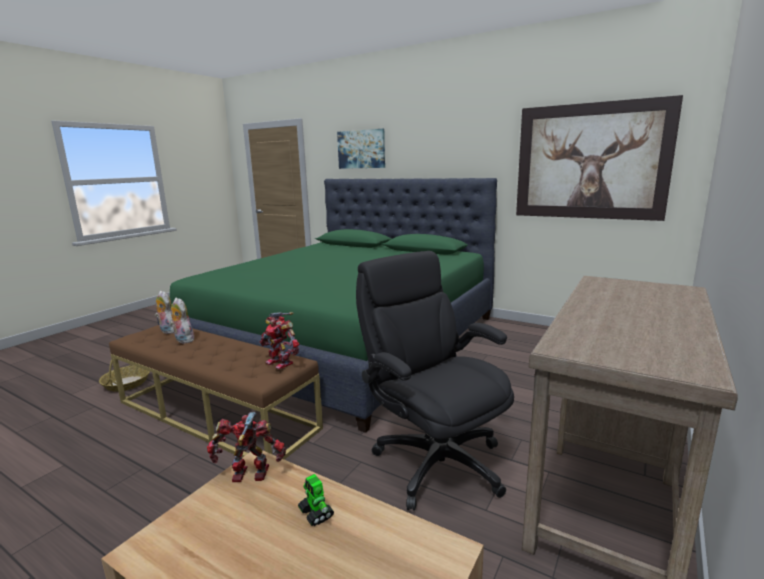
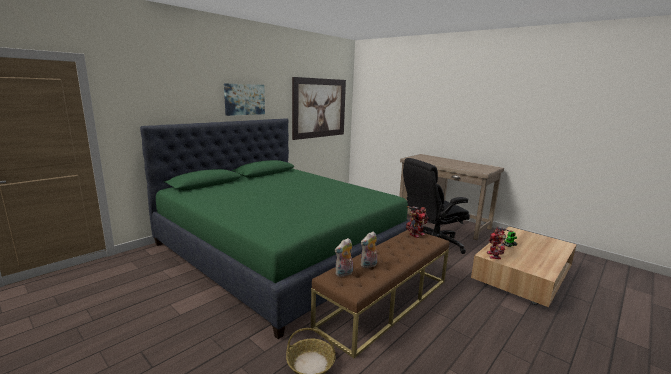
camera: 80 degrees left, 0 degrees up
picture [337,129,385,169] -> picture moved to [224,83,265,116]

